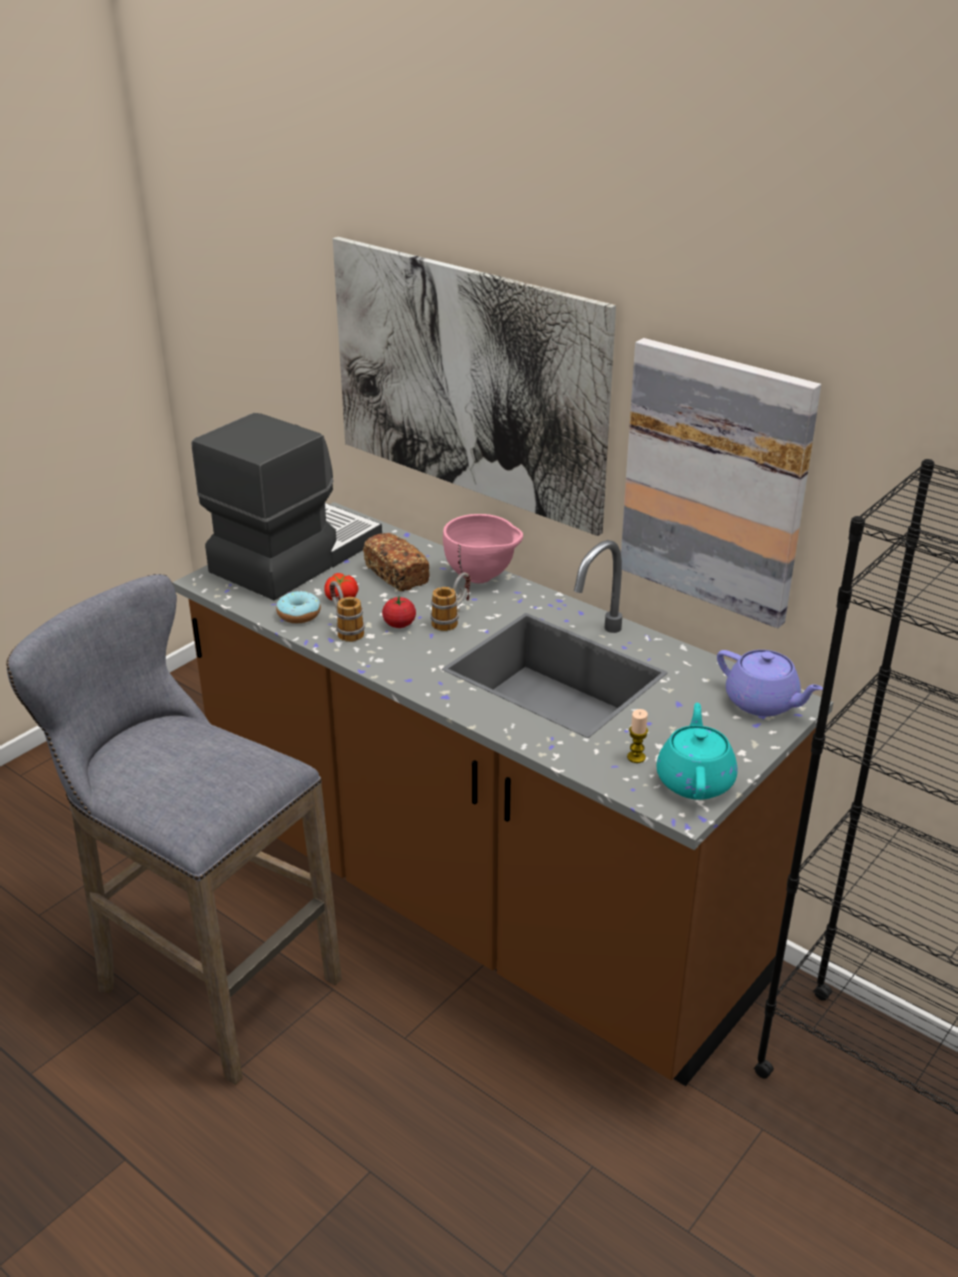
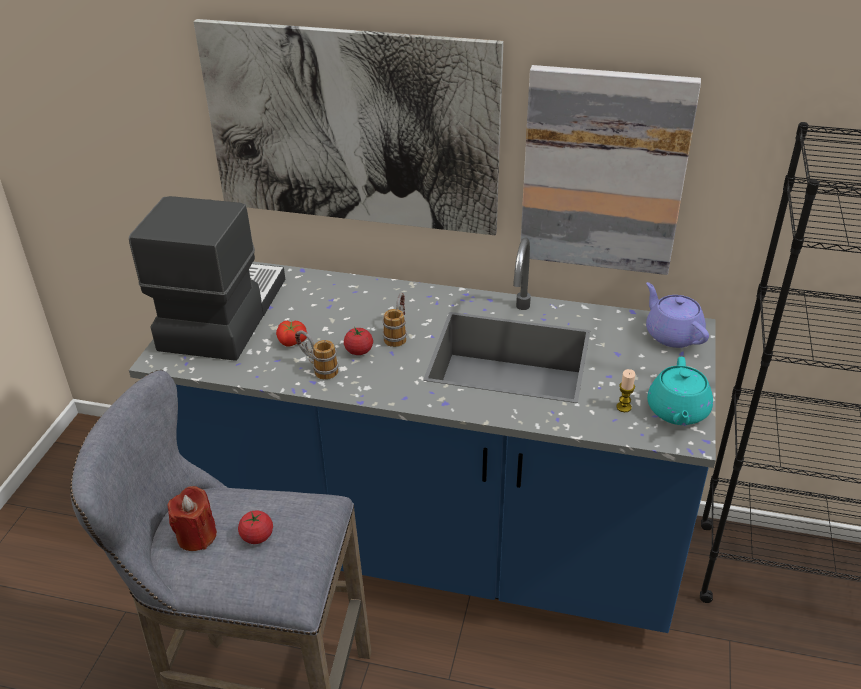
camera: 25 degrees left, 5 degrees up
brown counter [172,502,834,1086] -> blue counter [129,238,716,633]
donut [276,591,321,623] -> none
bread [363,533,430,591] -> none
pink bowl [443,514,523,583] -> none
turquoise teapot [656,703,737,800] -> turquoise teapot turned 150 degrees counterclockwise [647,357,713,425]
purple teapot [717,650,823,716] -> purple teapot turned 135 degrees counterclockwise [646,282,709,348]
none -> red candle [167,486,217,551]
none -> tomato [238,511,273,544]

